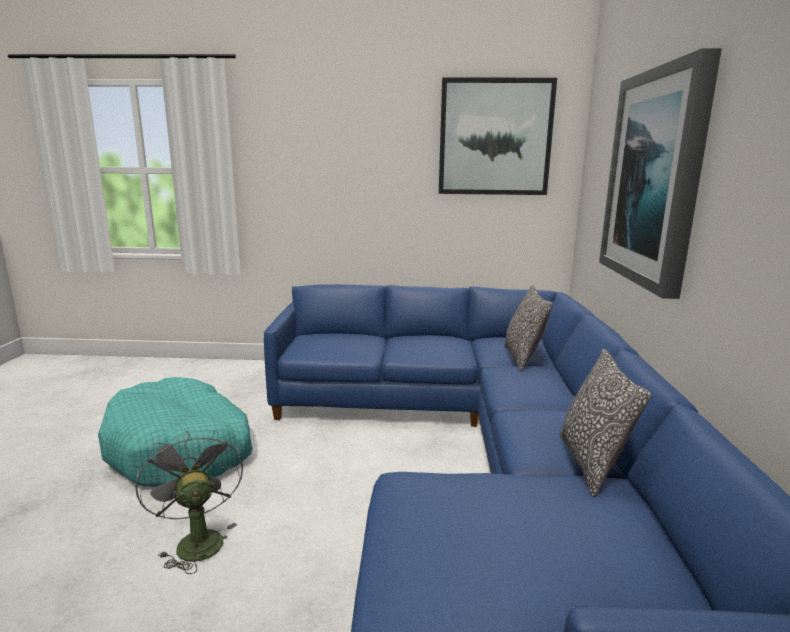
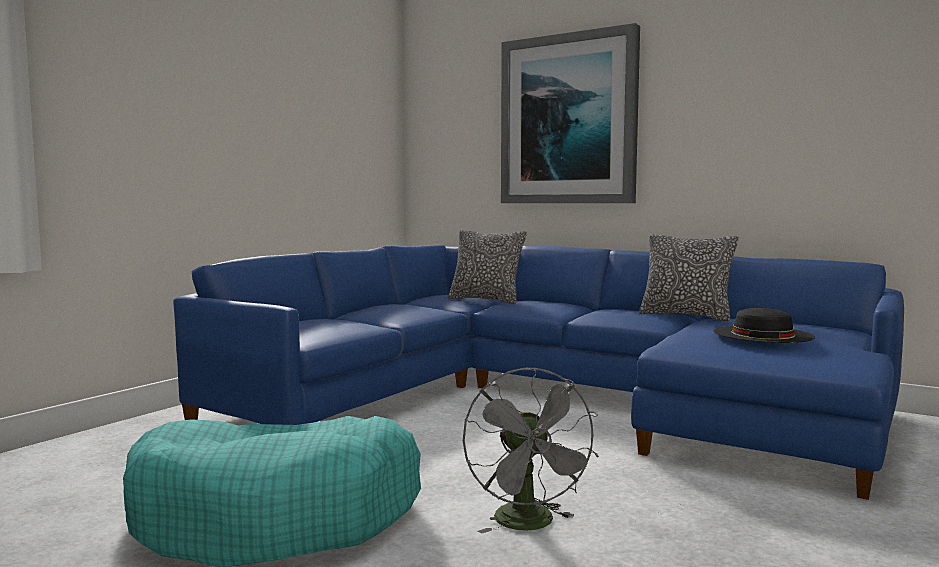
camera: 60 degrees left, 10 degrees down
grey fan [136,429,243,574] -> grey fan turned 105 degrees counterclockwise [463,367,599,534]
picture [439,78,557,195] -> none
none -> black hat [713,308,815,343]

